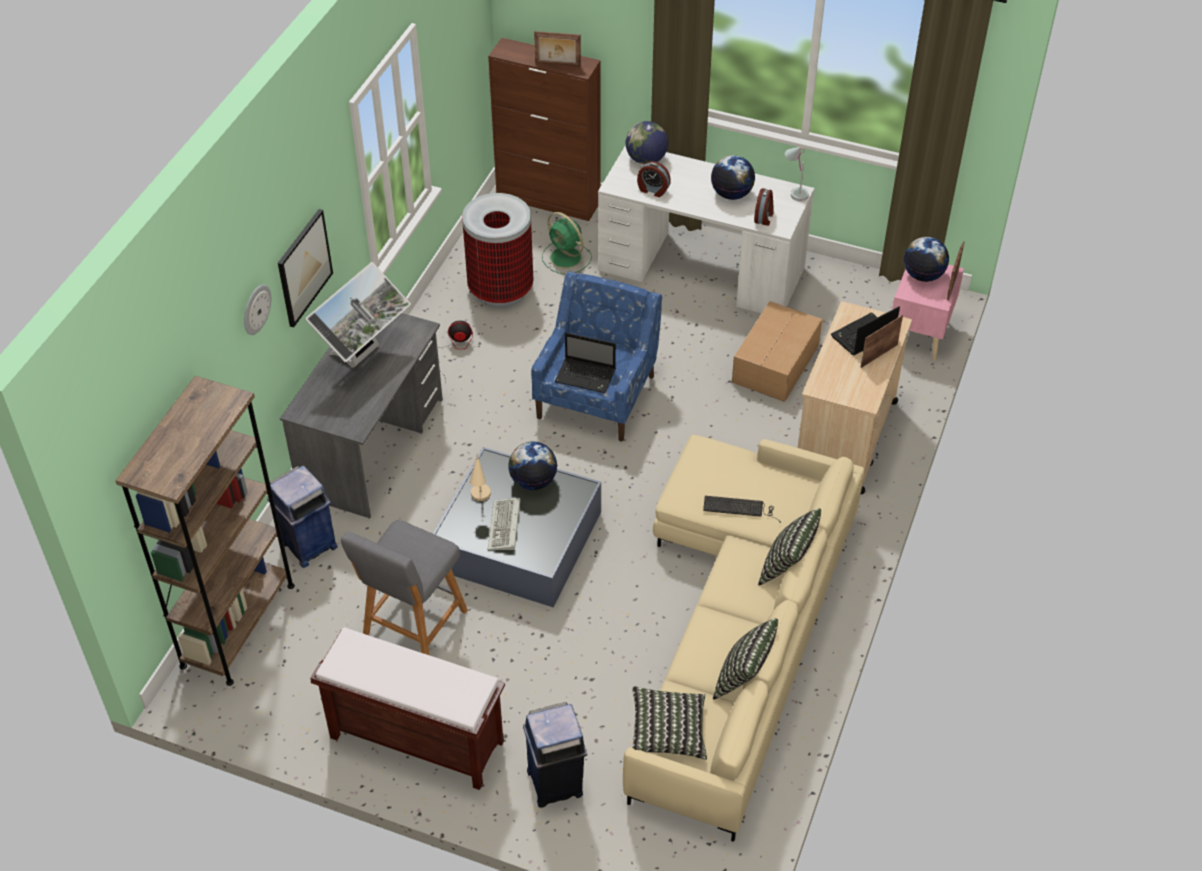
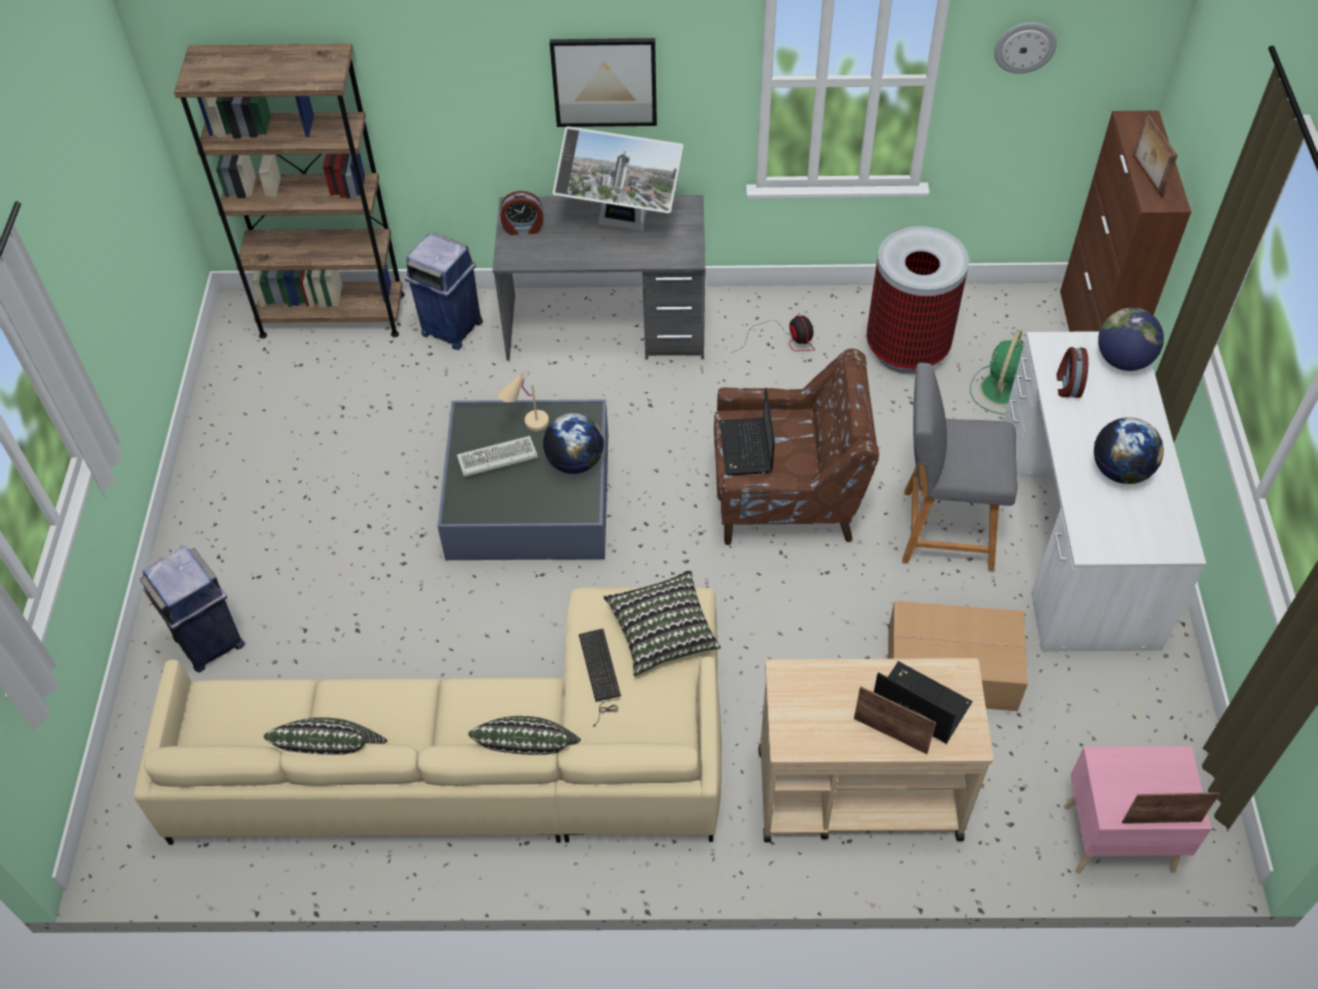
camera: 70 degrees right, 5 degrees up
wall clock [244,284,271,335] -> wall clock moved to [994,22,1057,74]
brown bench [310,627,505,790] -> none
grey stool [341,520,468,655] -> grey stool moved to [902,363,1018,572]
blue armchair [531,271,662,442] -> brown armchair [714,348,879,545]
pillow [632,686,707,760] -> pillow moved to [604,570,721,676]
alarm clock [754,188,774,226] -> alarm clock moved to [500,191,543,235]
white table lamp [785,147,809,201] -> none
globe [904,237,949,282] -> none

